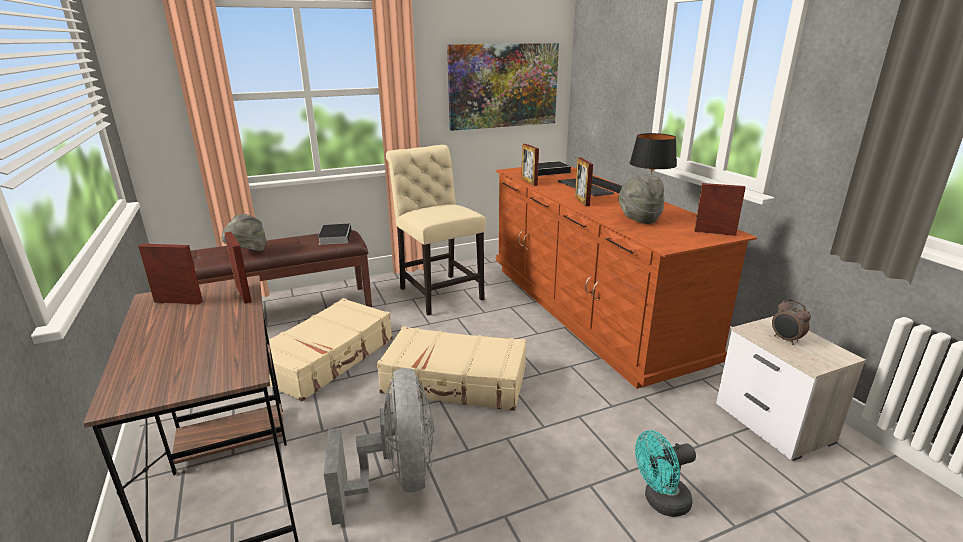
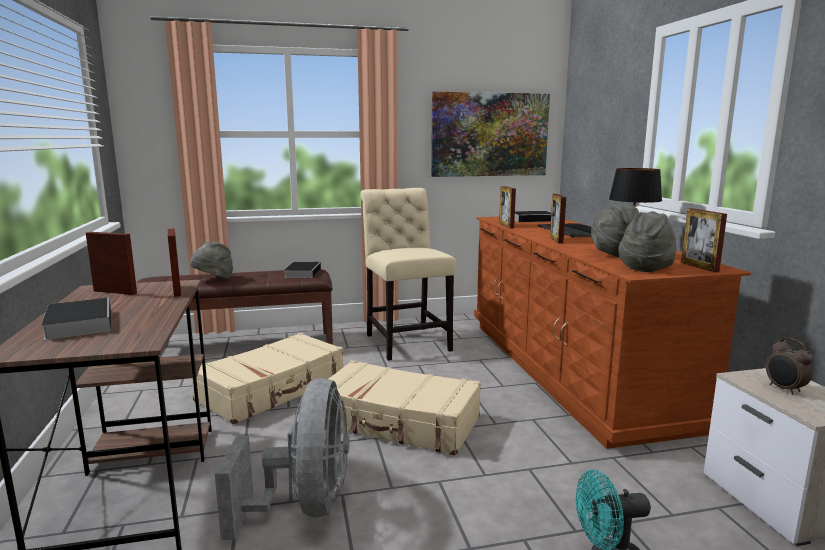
camera: 10 degrees right, 10 degrees down
picture frame [694,183,746,236] -> picture frame turned 135 degrees counterclockwise [681,208,727,272]
none -> book [41,298,111,340]
none -> grey hat [618,211,676,272]

